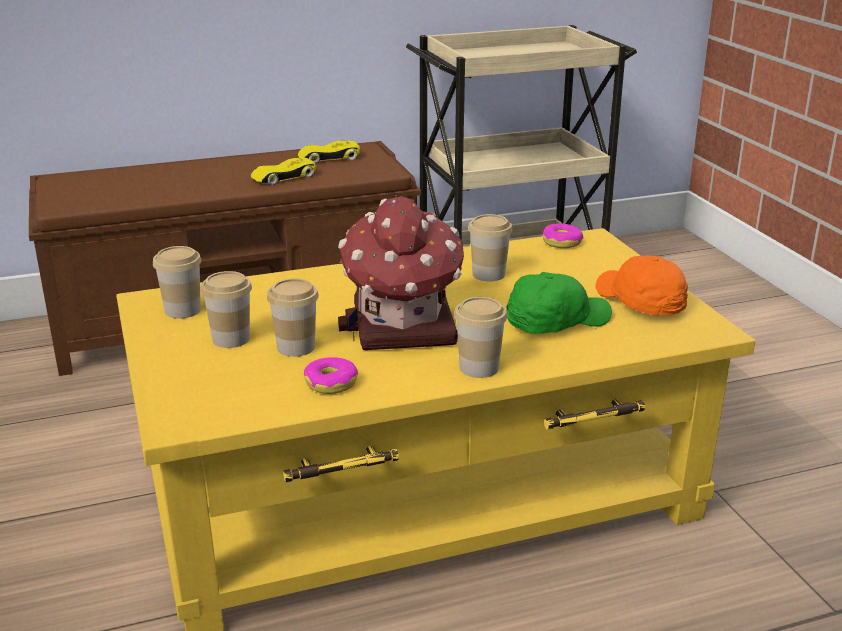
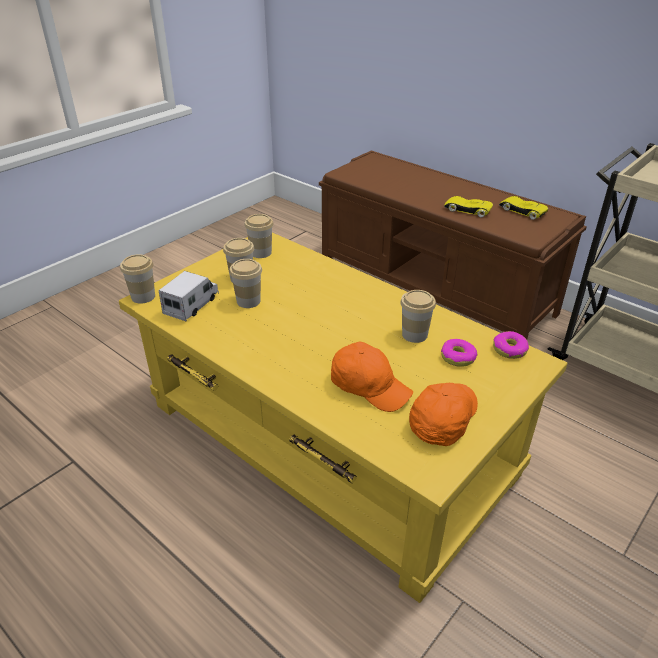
camera: 60 degrees right, 10 degrees up
donut [304,357,358,394] -> donut moved to [441,339,477,367]
toy house [338,196,464,350] -> none
cup [454,297,508,378] -> cup moved to [120,254,155,304]
green cap [506,272,612,334] -> orange cap [331,342,413,412]
none -> toy truck [159,271,219,321]

